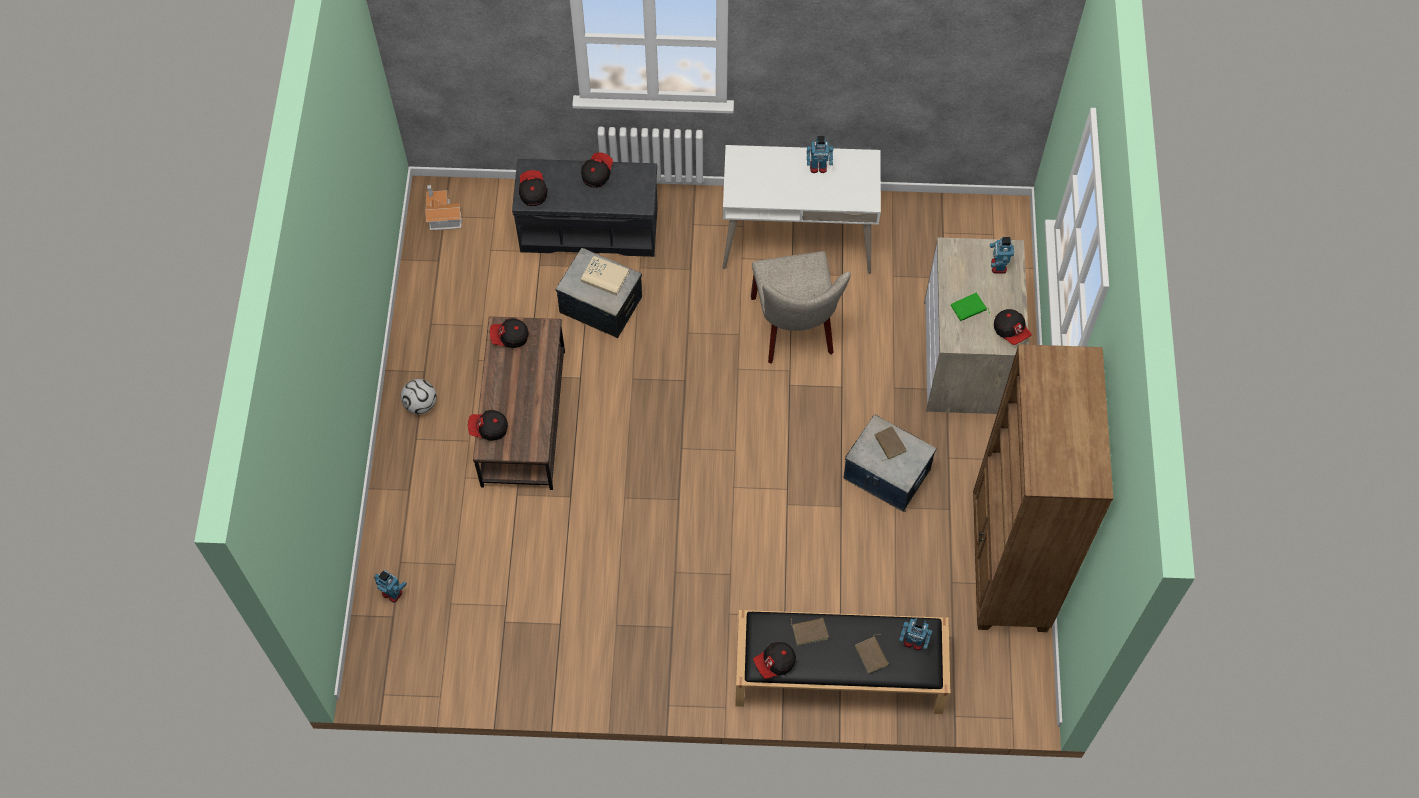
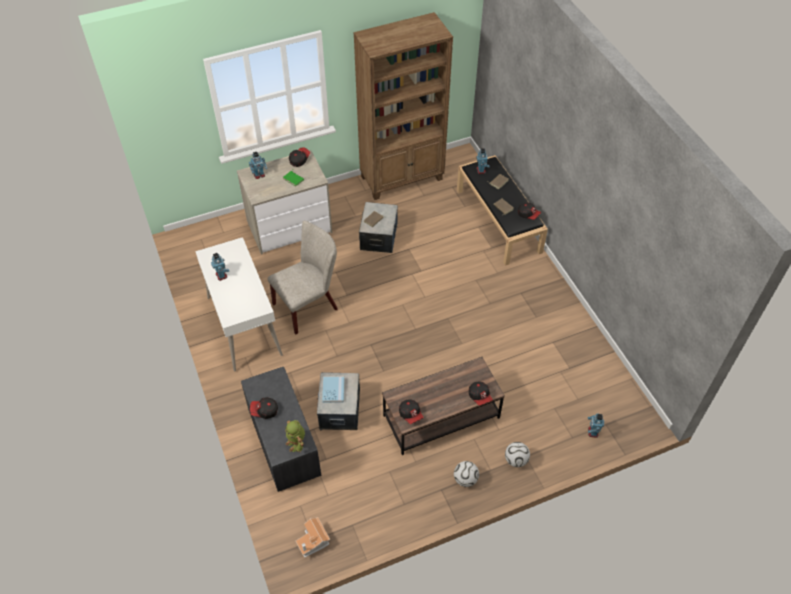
camera: 115 degrees left, 10 degrees down
cap [519,170,547,206] -> toy robot [285,420,305,453]
beige book [581,256,629,296] -> blue book [322,377,344,403]
none -> football [505,442,530,467]

